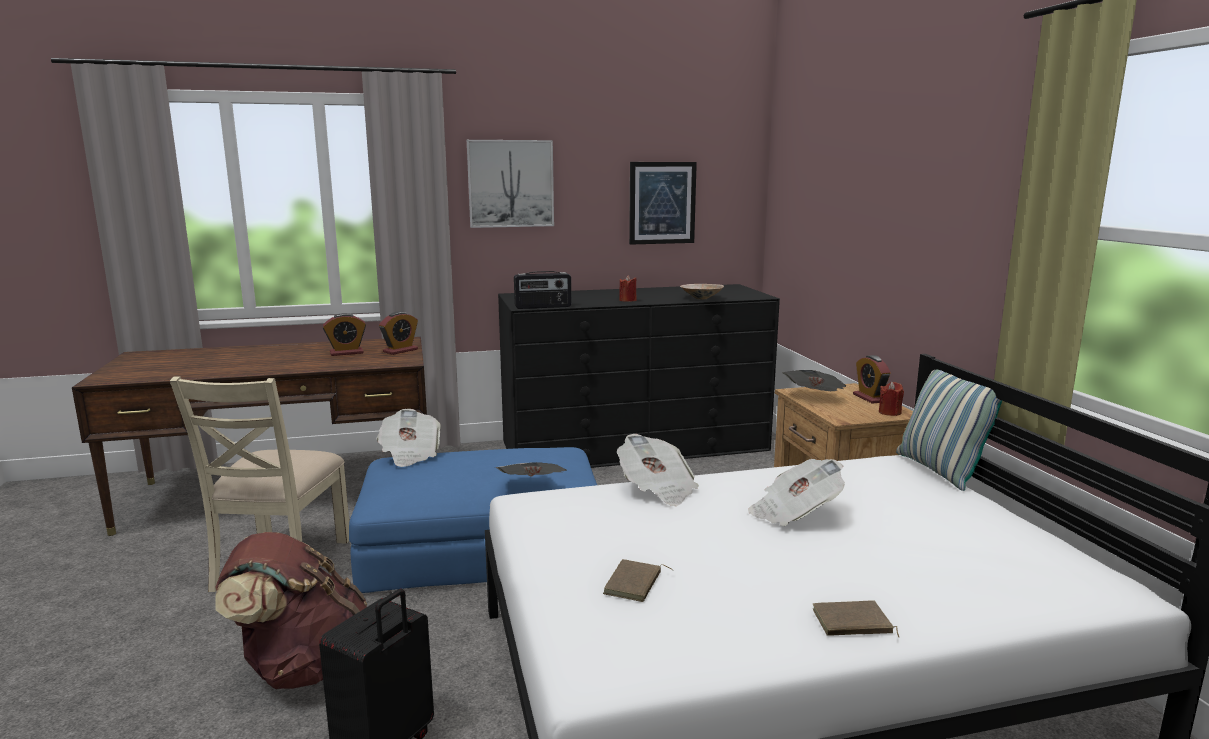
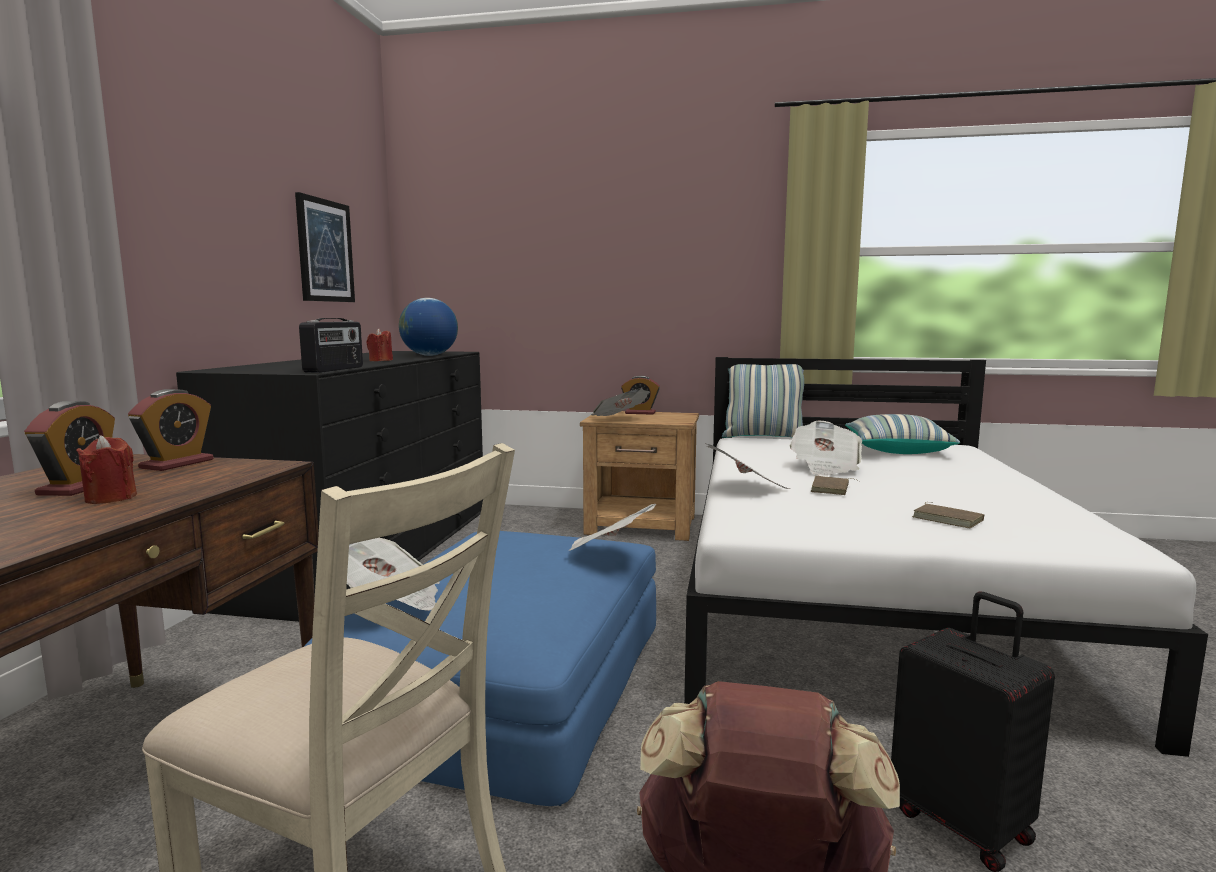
camera: 65 degrees left, 5 degrees down
alarm clock [379,312,418,355] -> alarm clock turned 45 degrees clockwise [128,389,214,471]
picture [467,140,554,228] -> none
beige bowl [680,284,724,300] -> globe [399,298,458,356]
brown book [813,600,899,637] -> brown book moved to [810,476,859,495]
red candle [879,382,904,416] -> red candle moved to [76,435,137,504]
none -> pillow [845,414,960,454]

